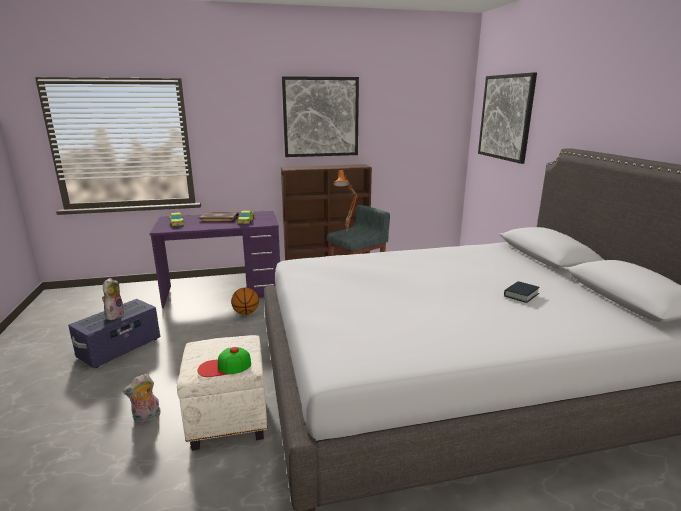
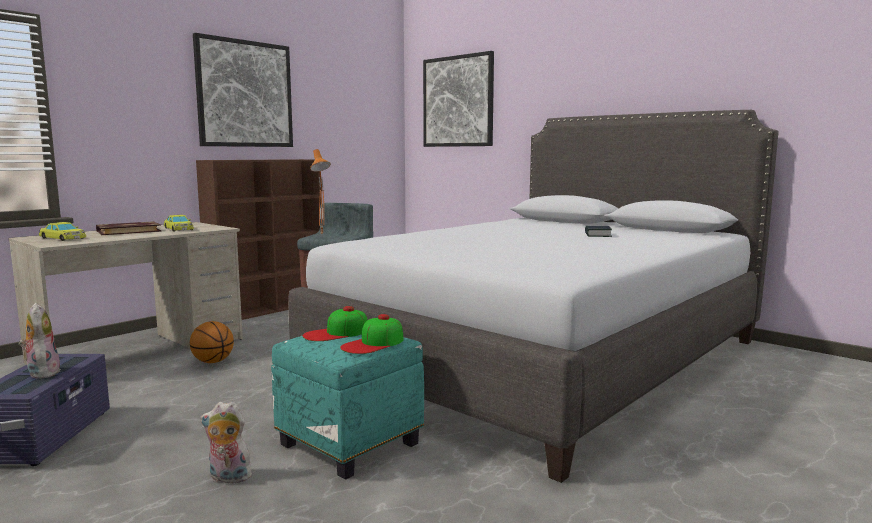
camera: 35 degrees left, 10 degrees down
plush toy [123,374,161,423] -> plush toy turned 75 degrees clockwise [200,402,252,483]
purple desk [150,211,280,308] -> beige desk [8,222,243,365]
white ottoman [177,335,268,451] -> turquoise ottoman [271,335,424,480]
none -> cap [303,306,367,341]

